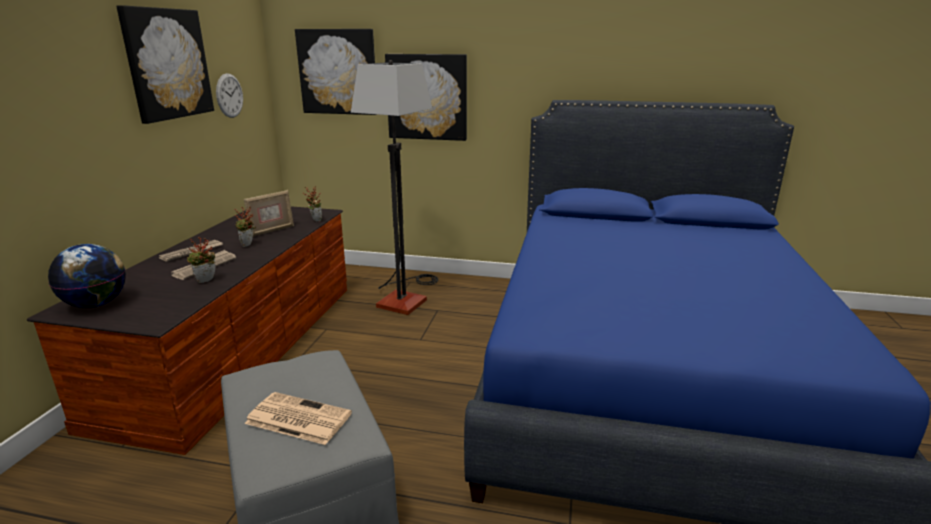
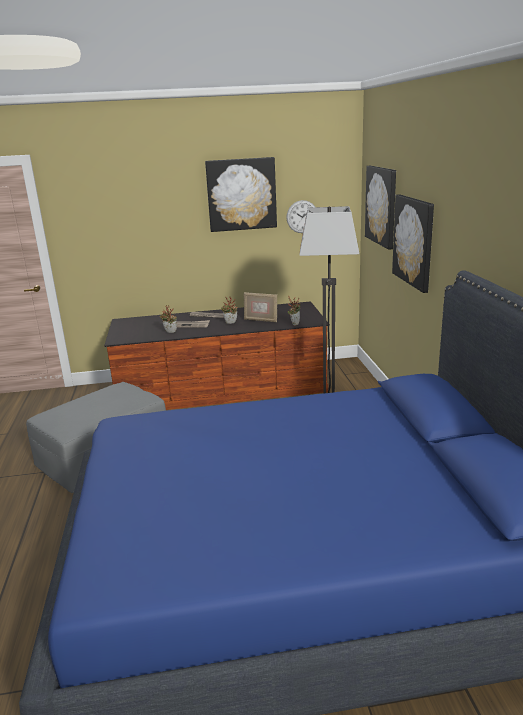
camera: 70 degrees right, 0 degrees up
globe [48,244,126,308] -> none
newspaper [244,392,352,445] -> none

